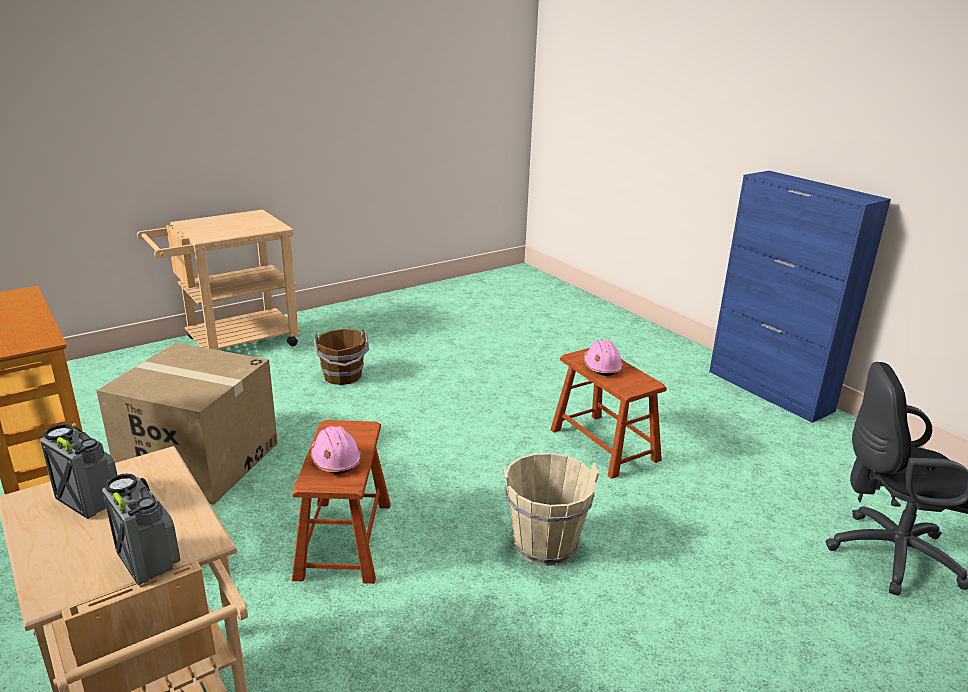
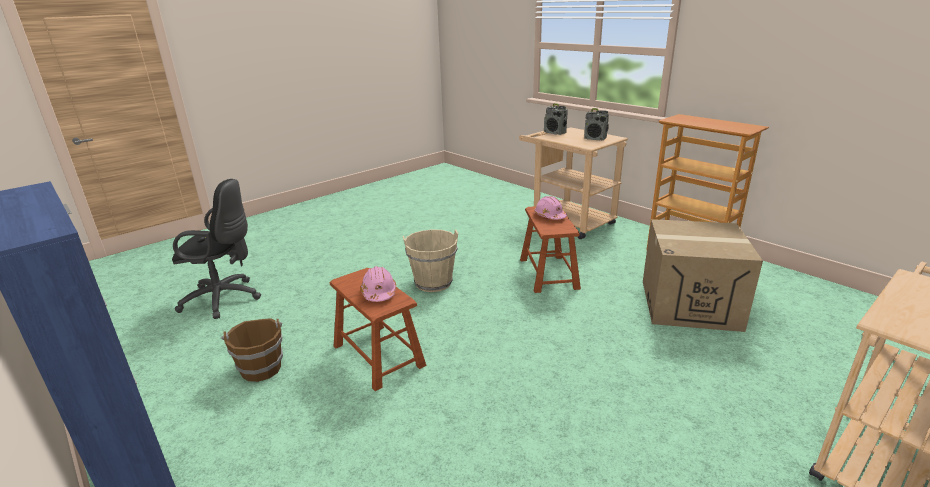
camera: 175 degrees right, 0 degrees up
brown bucket [314,329,369,385] -> brown bucket moved to [221,318,283,382]

